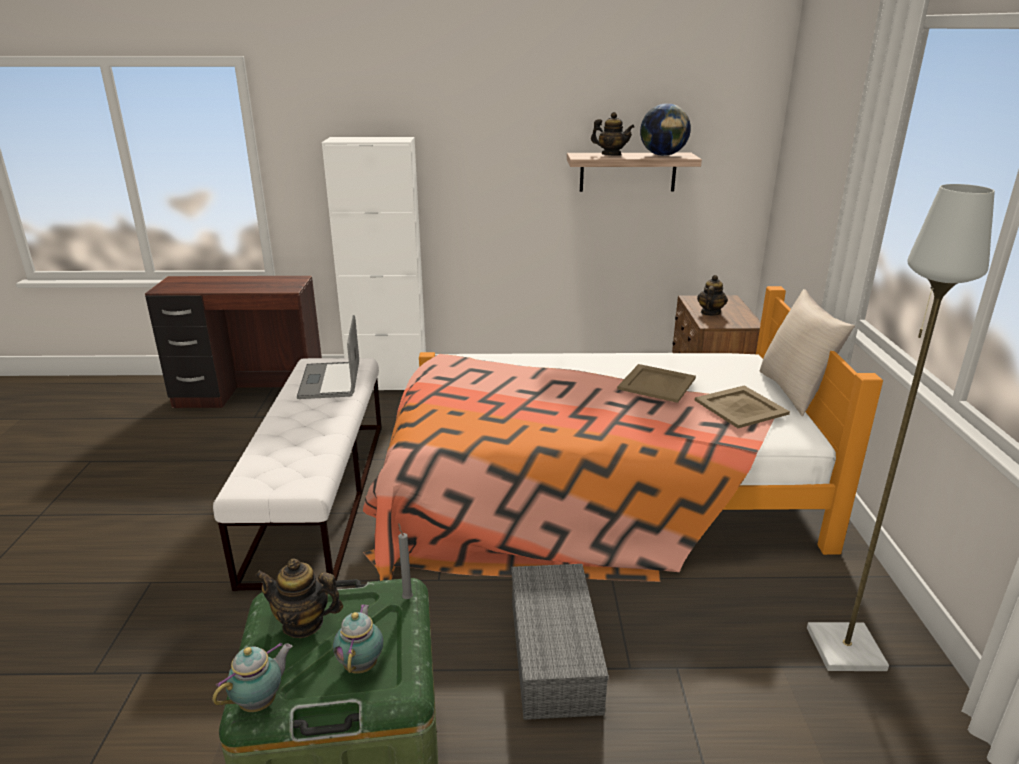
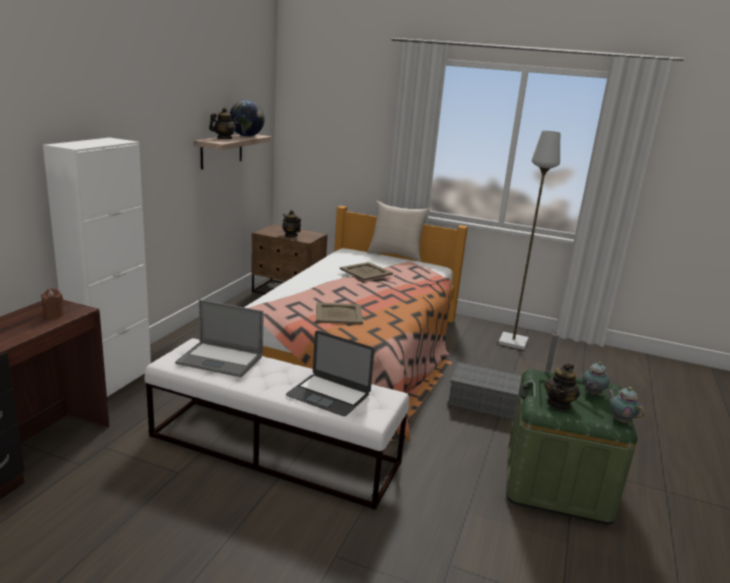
camera: 70 degrees left, 5 degrees down
teapot [333,604,383,674] -> teapot turned 75 degrees counterclockwise [583,362,610,395]
beige tray [694,386,790,428] -> beige tray moved to [316,302,363,324]
none -> brown candle [41,288,64,319]
none -> laptop [286,331,374,416]

